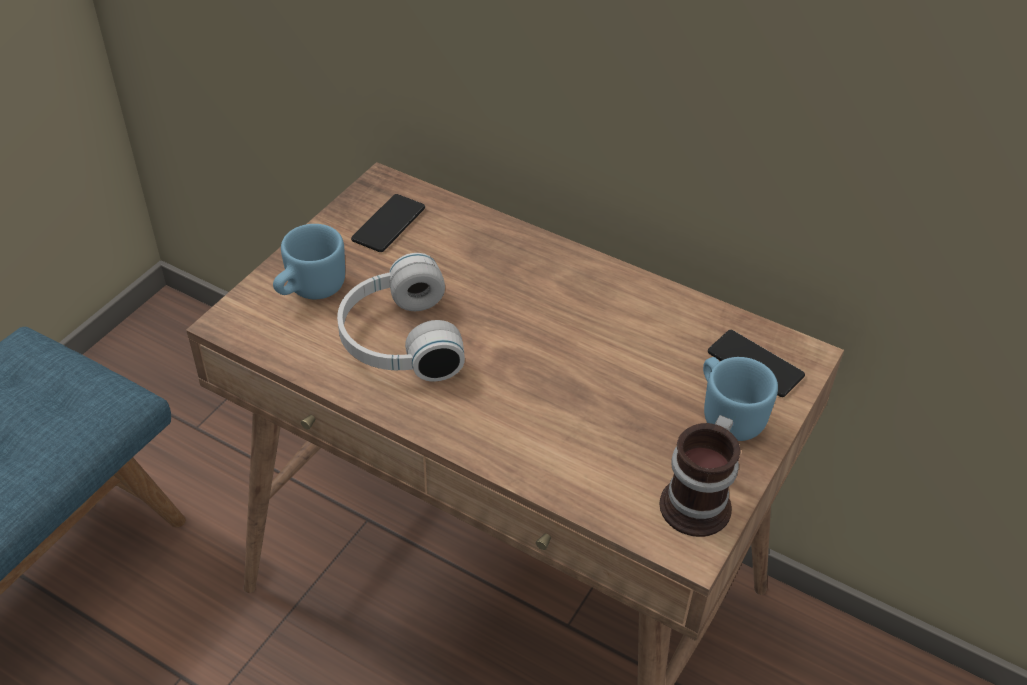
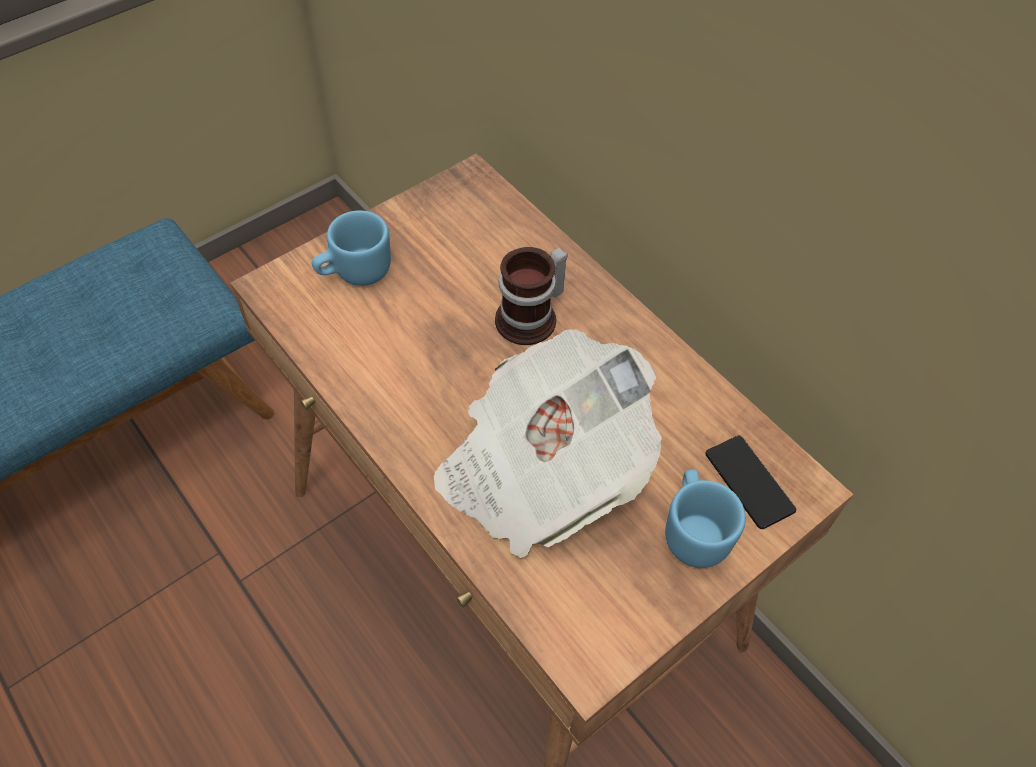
camera: 20 degrees right, 10 degrees up
white headphones [337,253,465,382] -> none
phone [351,194,425,252] -> none
mug [659,415,740,537] -> mug moved to [495,247,568,345]
none -> newspaper [434,329,662,558]

